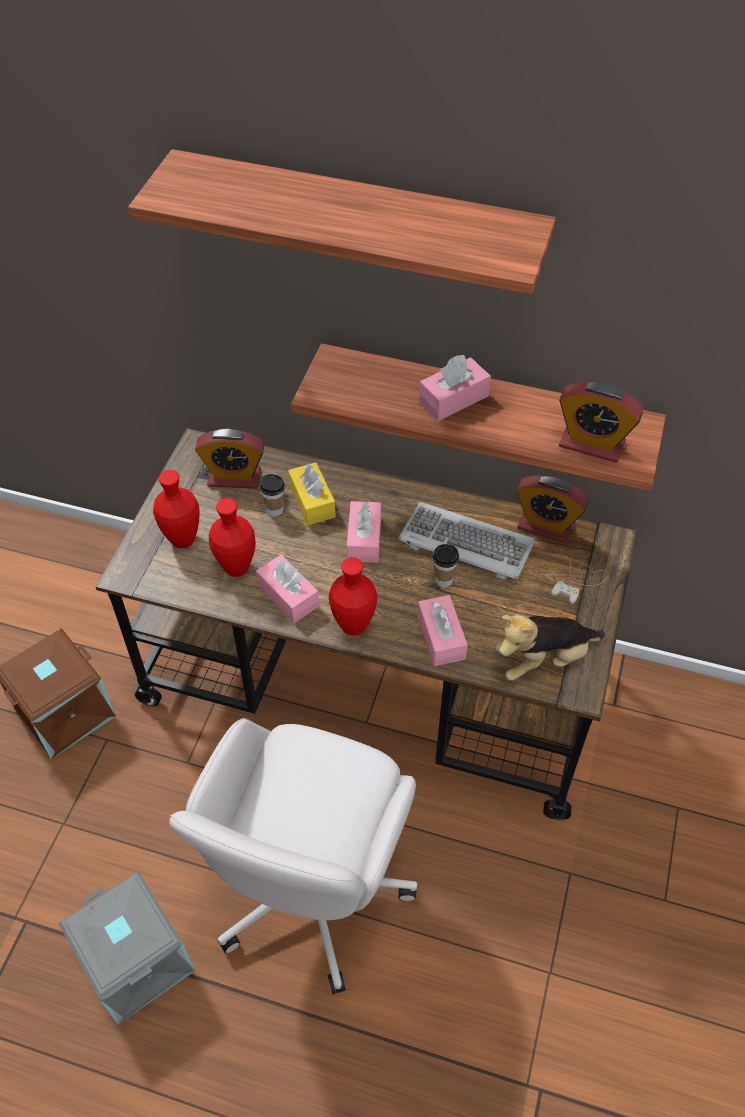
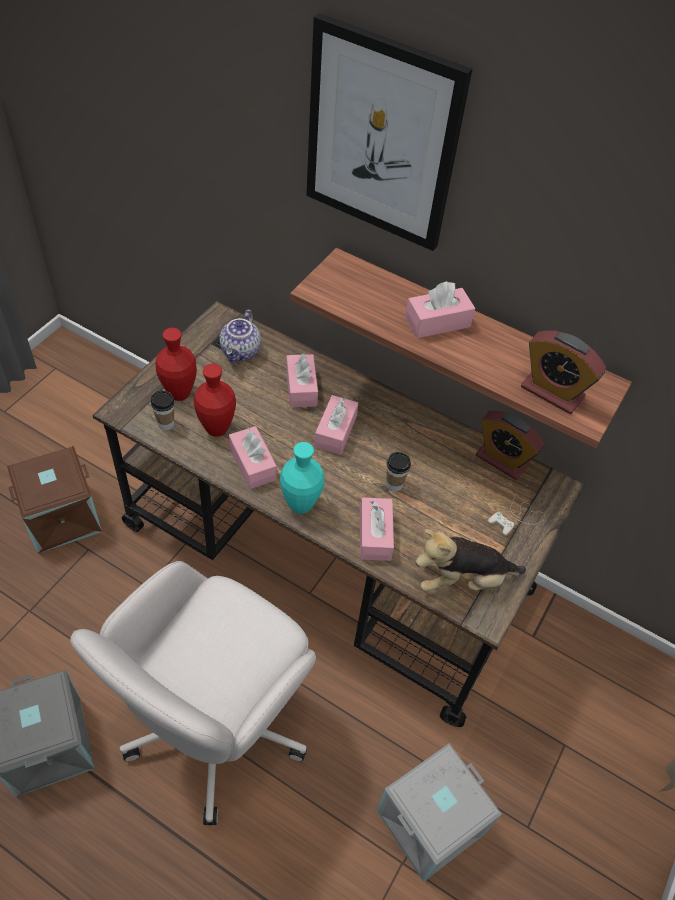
camera: 10 degrees right, 0 degrees up
shelf [128,149,556,294] -> picture [306,13,472,251]
alarm clock [195,429,264,489] -> teapot [220,309,261,362]
cup [260,474,285,517] -> cup moved to [151,391,175,430]
yellow tissue box [288,462,336,525] -> pink tissue box [286,353,318,408]
red vase [329,557,377,636] -> turquoise vase [280,442,324,514]
keyboard [398,502,535,580] -> none
none -> grey storage box [377,743,502,882]

